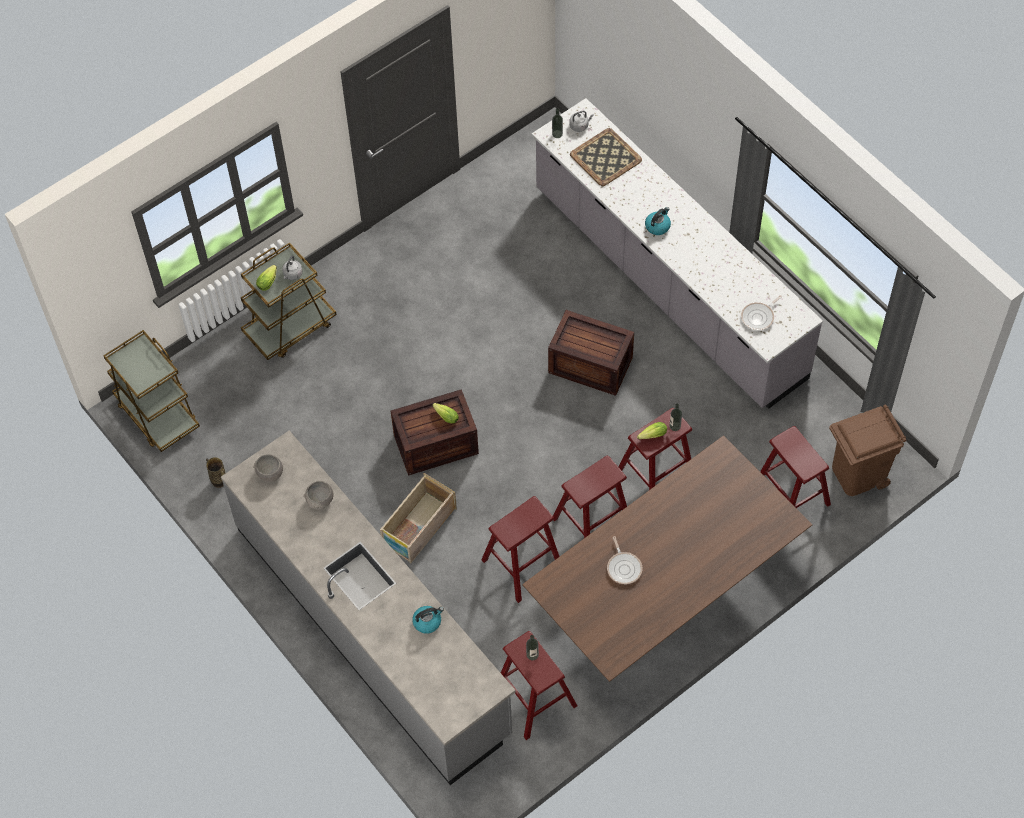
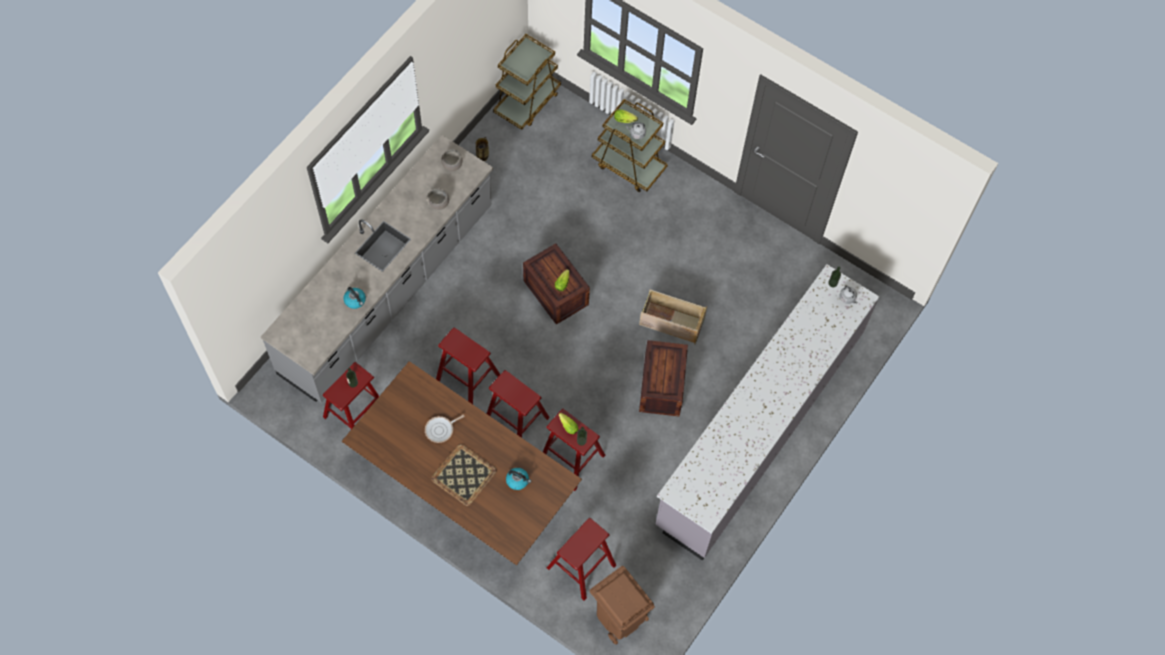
camera: 70 degrees right, 5 degrees up
crate [380,473,457,563] -> crate moved to [639,289,707,344]
tray [570,128,642,186] -> tray moved to [431,444,497,506]
kettle [645,207,671,235] -> kettle moved to [506,468,531,490]
frying pan [741,295,782,330] -> none

